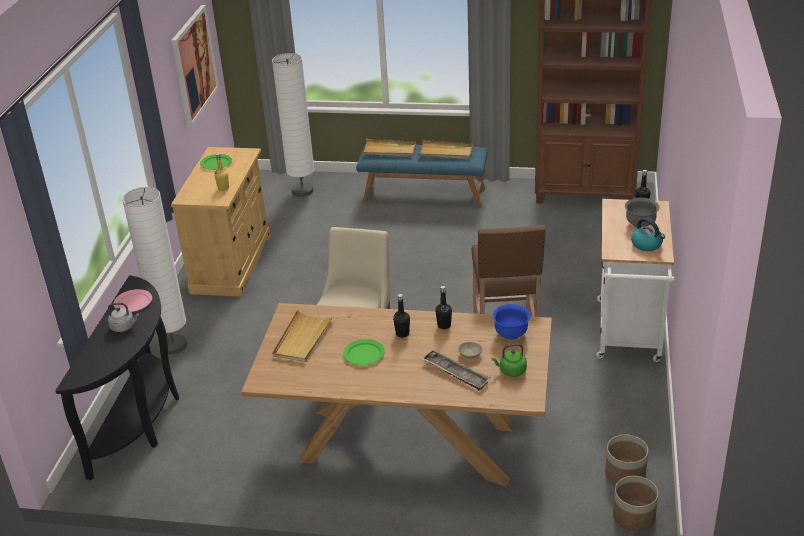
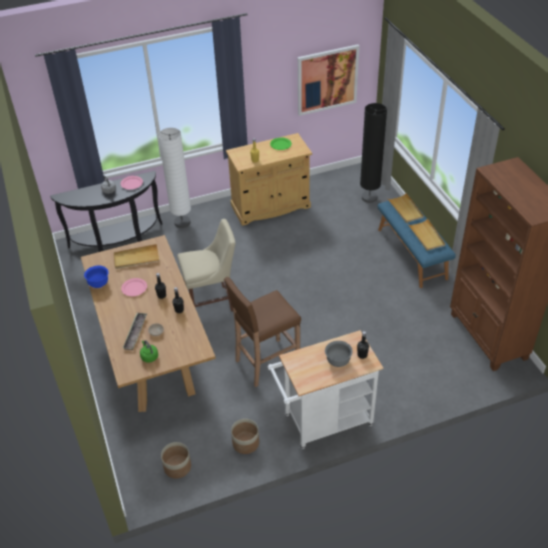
camera: 60 degrees right, 10 degrees up
white floor lamp [272,53,314,197] -> black floor lamp [360,103,387,203]
green plate [343,339,385,365] -> pink plate [121,278,147,296]
blue bowl [492,304,531,340] -> blue bowl moved to [84,266,108,288]
planter [613,476,658,531] -> planter moved to [231,419,259,454]
kettle [631,218,665,251] -> none

